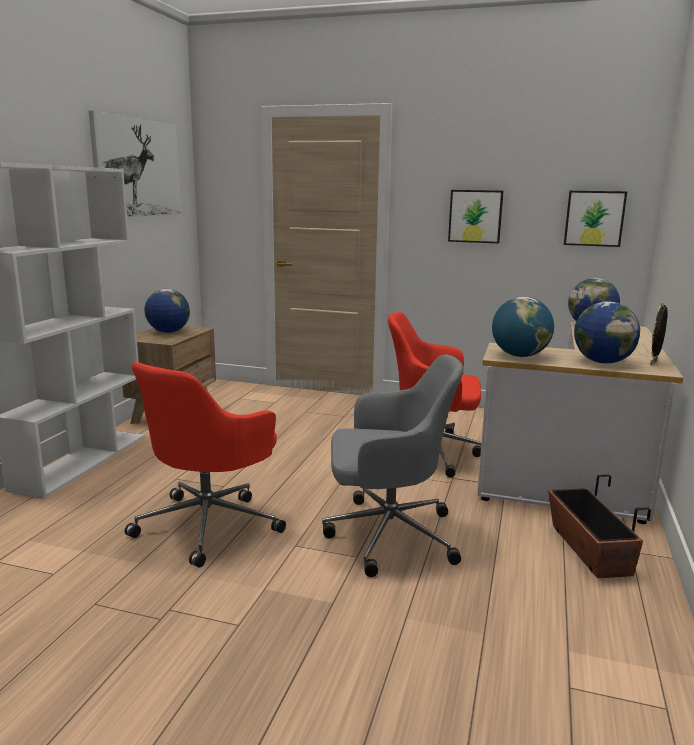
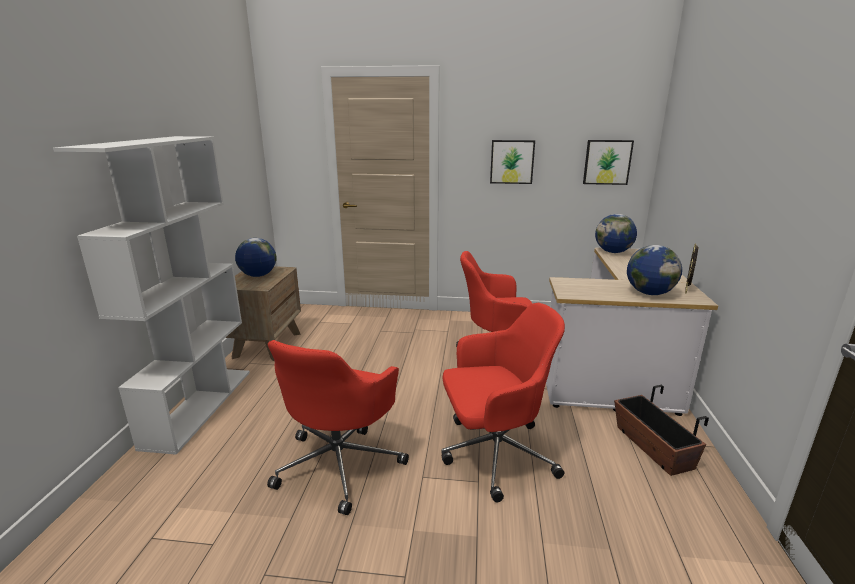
camera: 10 degrees left, 5 degrees up
picture [89,110,181,217] -> none
grey office chair [322,354,463,577] -> red office chair [442,303,565,502]
globe [492,297,554,357] -> none

